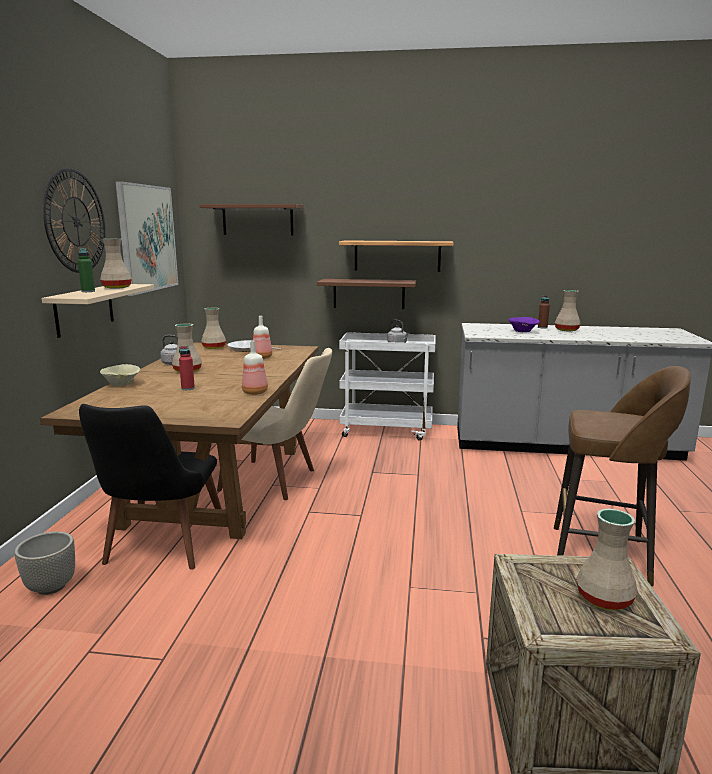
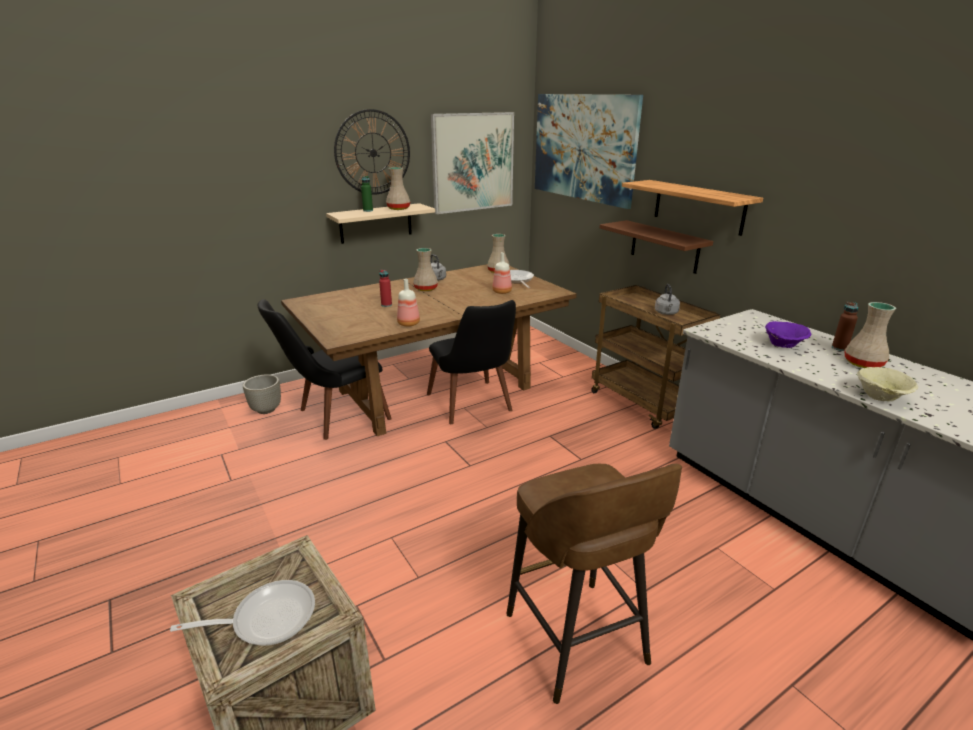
camera: 50 degrees right, 10 degrees up
beige bowl [100,364,141,386] -> beige bowl moved to [857,367,918,401]
brown shelf [199,204,304,235] -> picture [535,94,643,209]
beige chair [217,348,332,500] -> black chair [427,300,516,424]
white cart [339,332,436,441] -> brown cart [591,285,720,429]
beige vase [576,509,638,611] -> frying pan [170,580,315,646]

